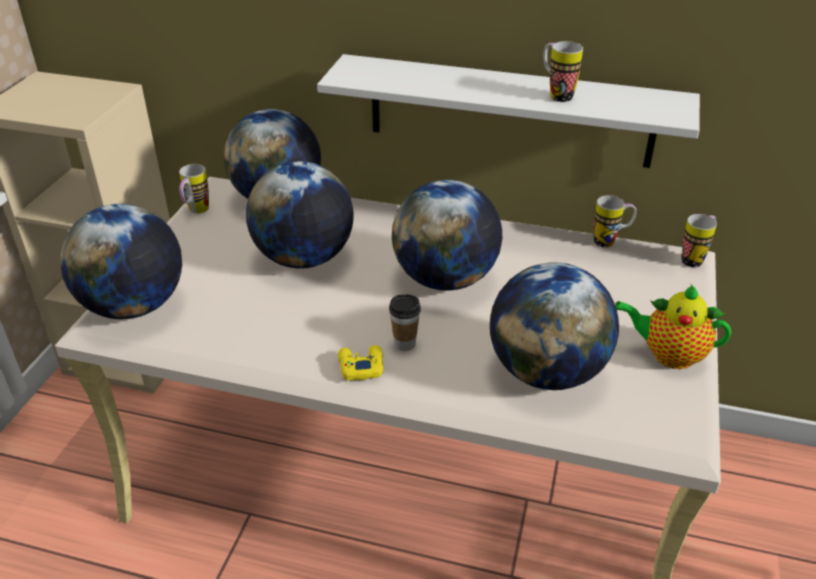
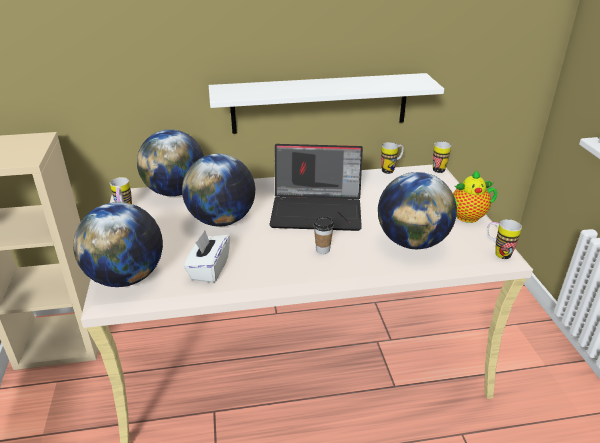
camera: 25 degrees left, 5 degrees down
yellow game controller [338,345,383,380] -> none
globe [392,180,502,291] -> laptop [270,144,363,231]
mug [543,41,583,102] -> mug moved to [487,219,522,259]
none -> white tissue box [183,231,230,283]

